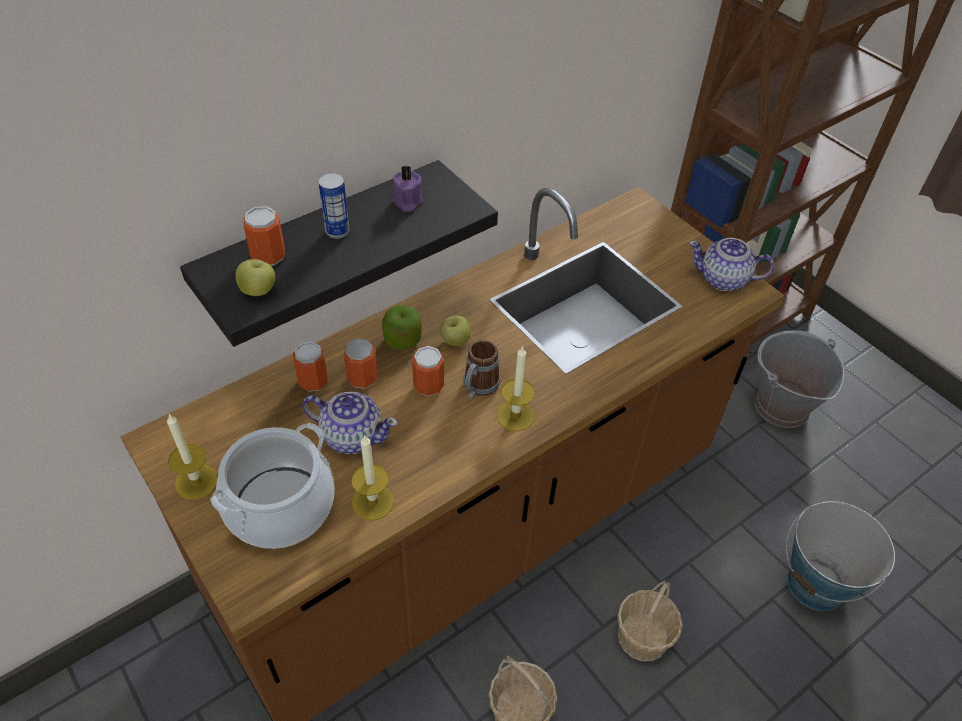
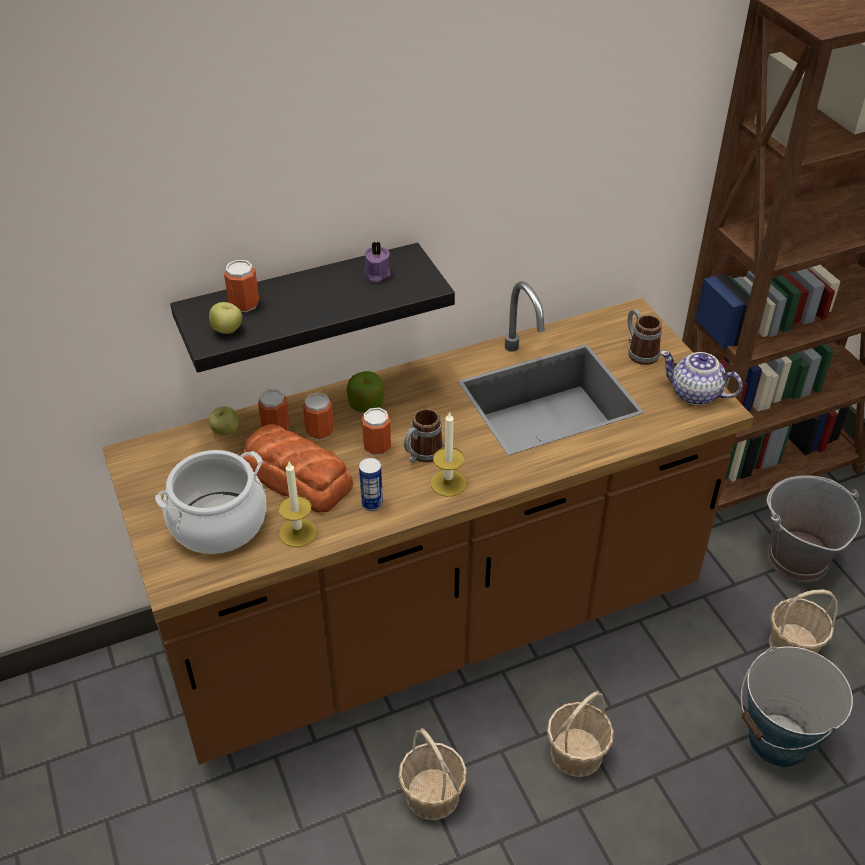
camera: 15 degrees right, 5 degrees down
candle [167,414,218,500] -> none
teapot [302,391,398,454] -> bread [243,424,353,513]
can [318,173,350,239] -> can moved to [359,458,383,511]
apple [440,316,471,346] -> apple moved to [209,406,239,436]
none -> mug [627,309,662,365]
none -> basket [769,589,837,653]

